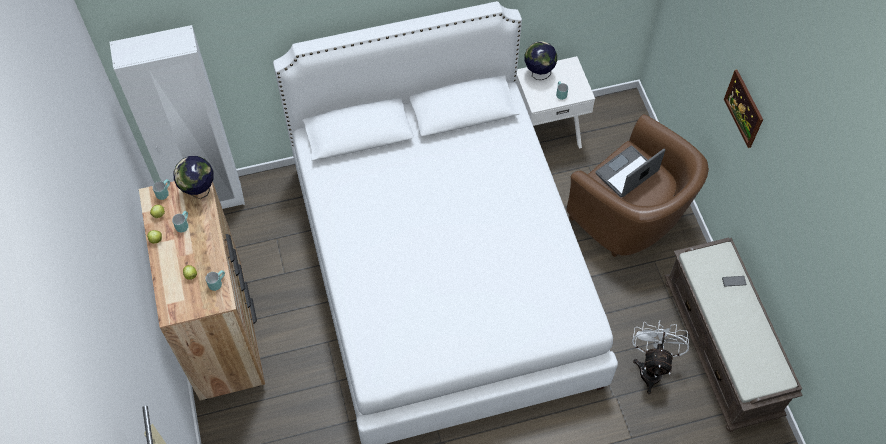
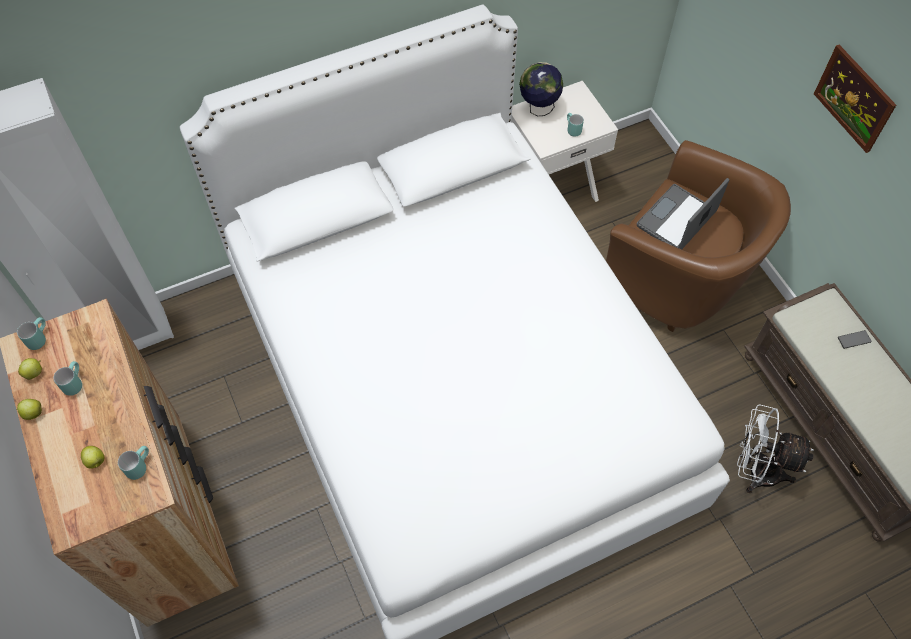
camera: 10 degrees left, 0 degrees up
globe [174,156,214,199] -> none
white fan [632,320,689,394] -> white fan turned 75 degrees counterclockwise [737,404,814,493]

